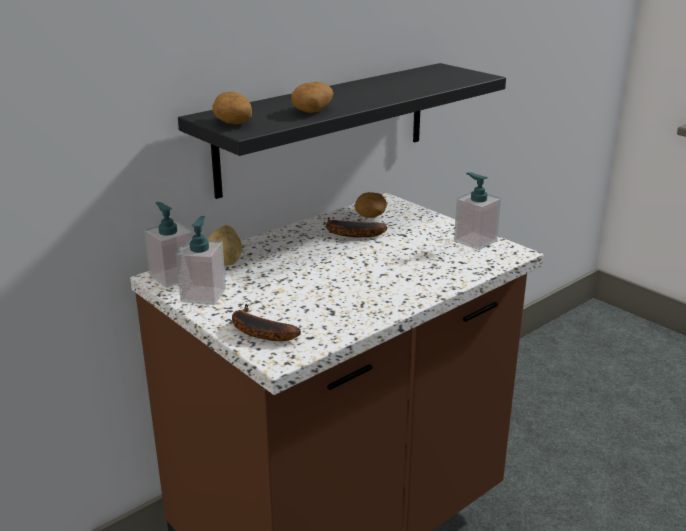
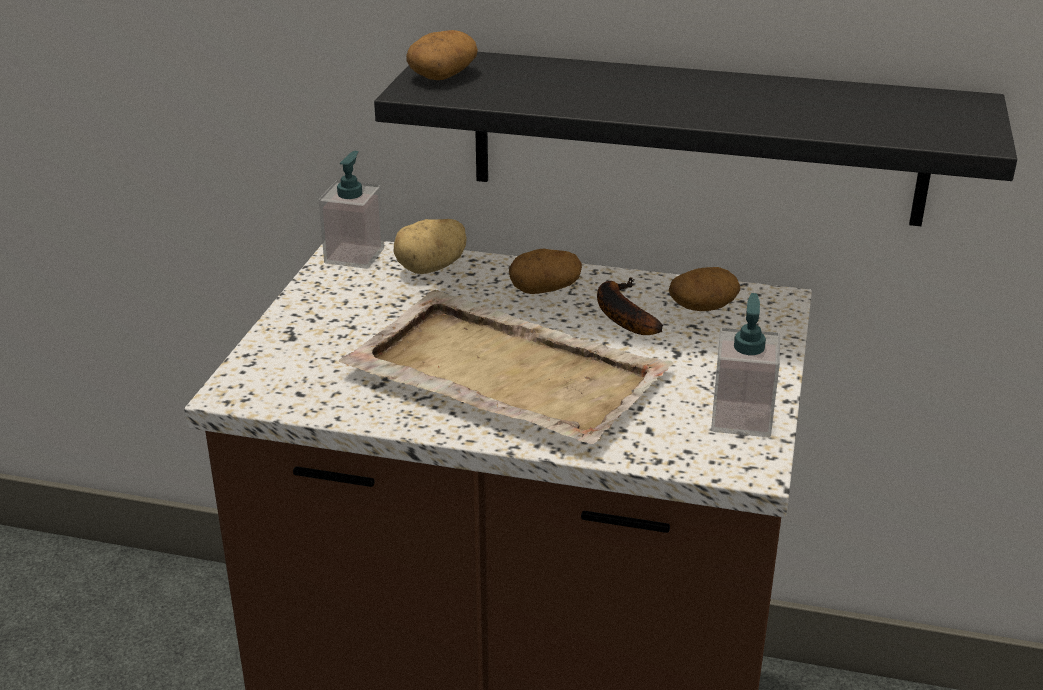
camera: 55 degrees right, 5 degrees up
soap dispenser [176,216,226,305] -> none
banana [232,304,301,341] -> none
potato [291,82,333,113] -> potato moved to [509,248,582,294]
none -> beige tray [339,290,673,444]

